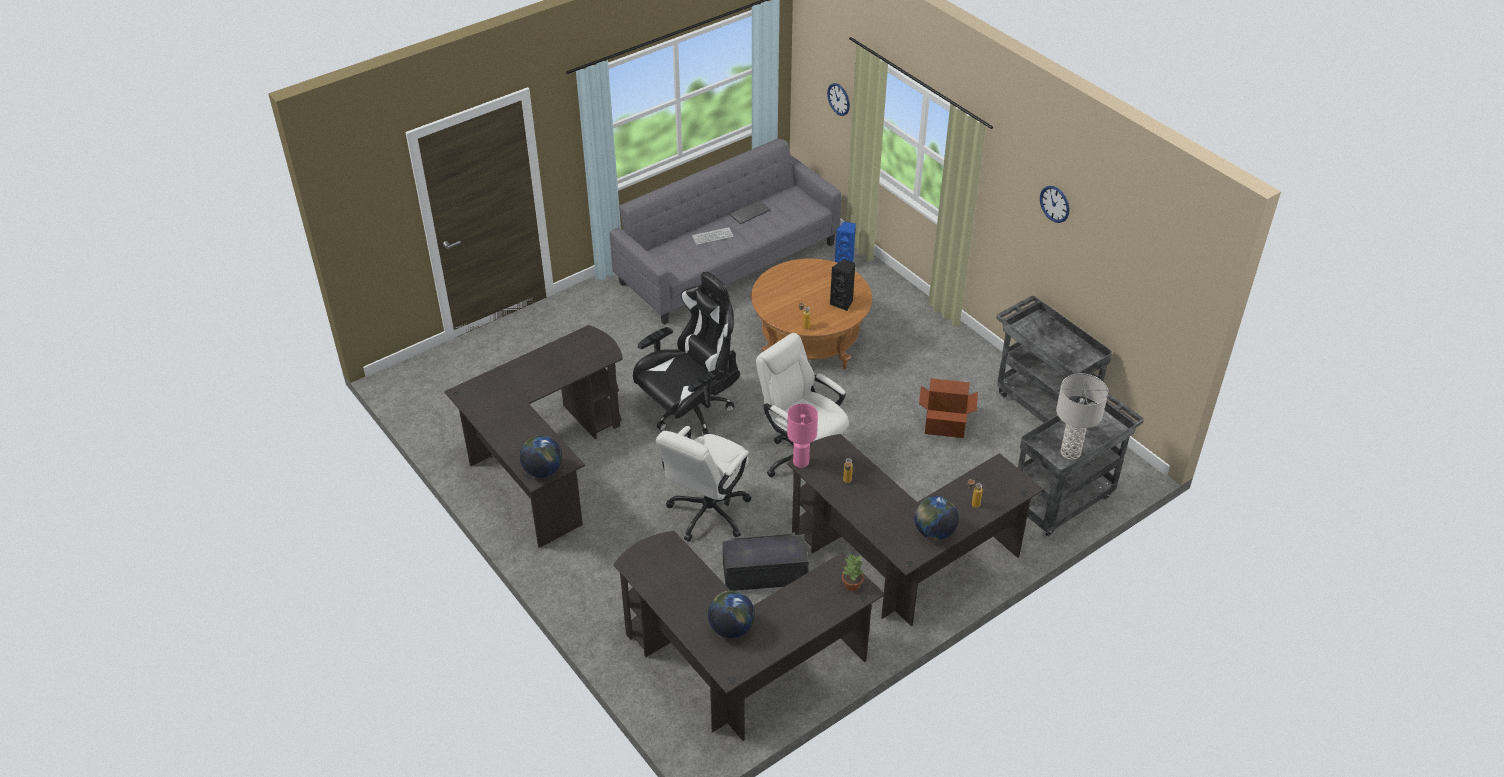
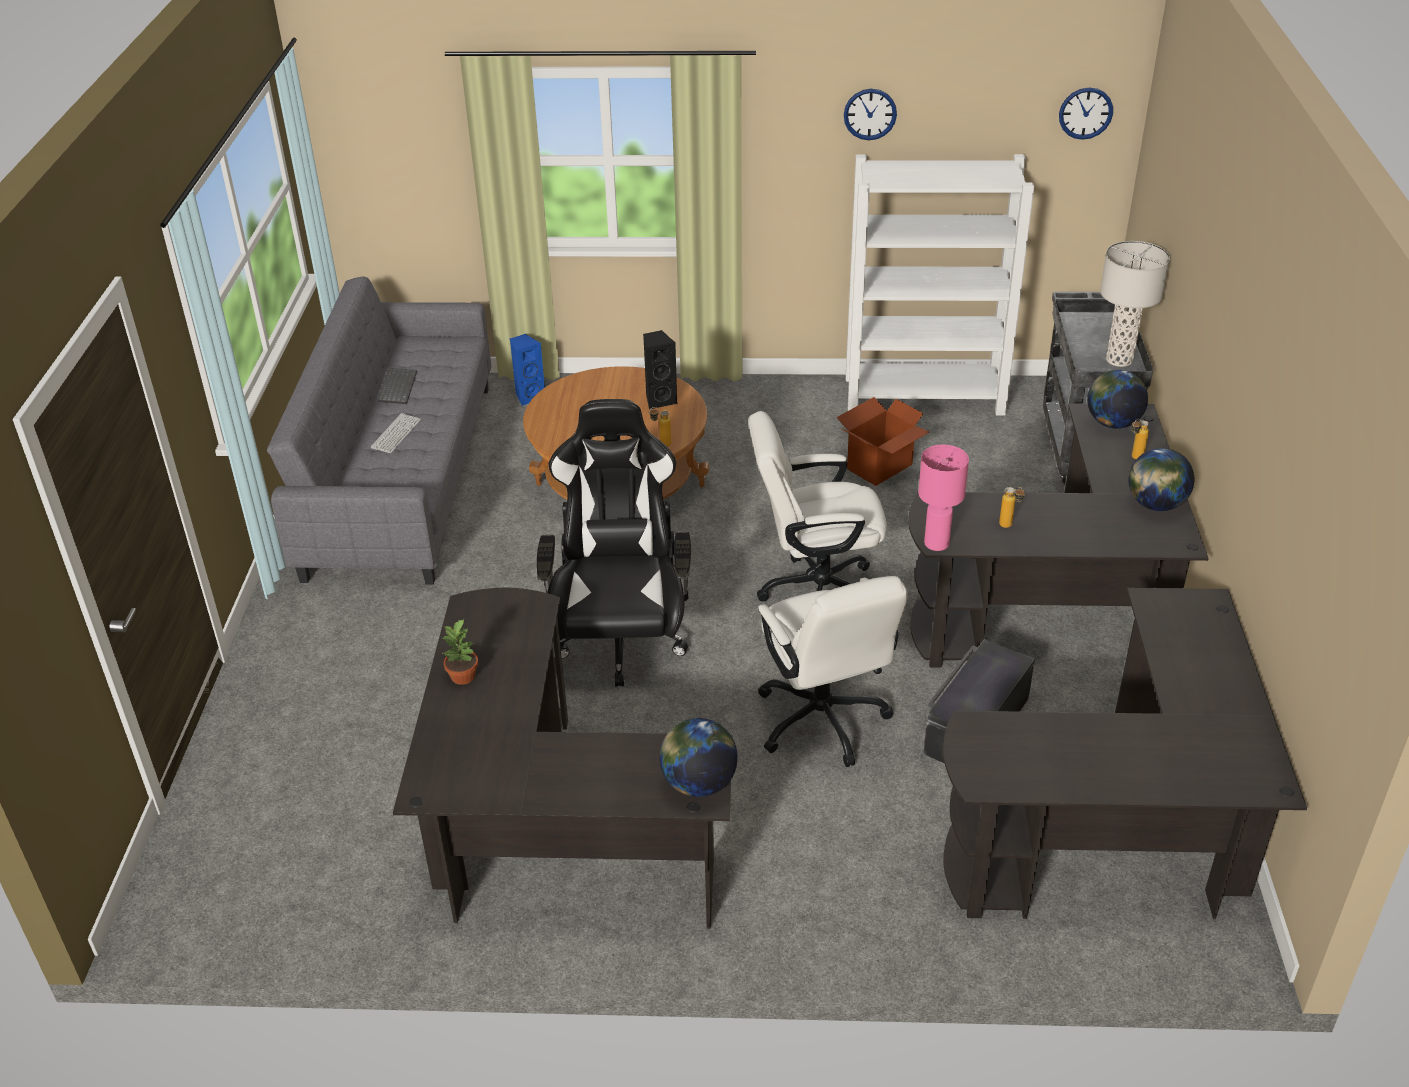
camera: 50 degrees left, 5 degrees down
globe [708,591,755,638] -> globe moved to [1087,370,1148,429]
wall clock [827,83,850,116] -> wall clock moved to [1059,87,1113,140]
potted plant [842,554,864,591] -> potted plant moved to [443,619,478,685]
black cart [996,296,1112,423] -> white bookcase [846,154,1034,416]

